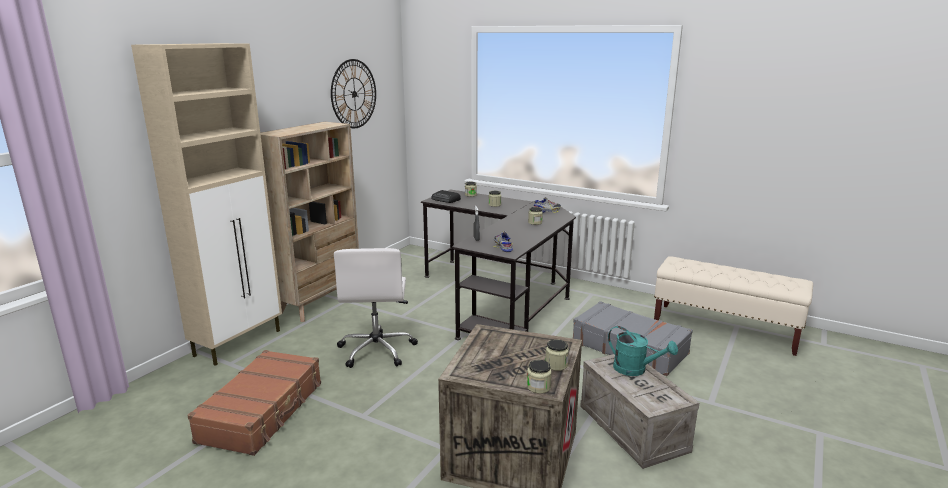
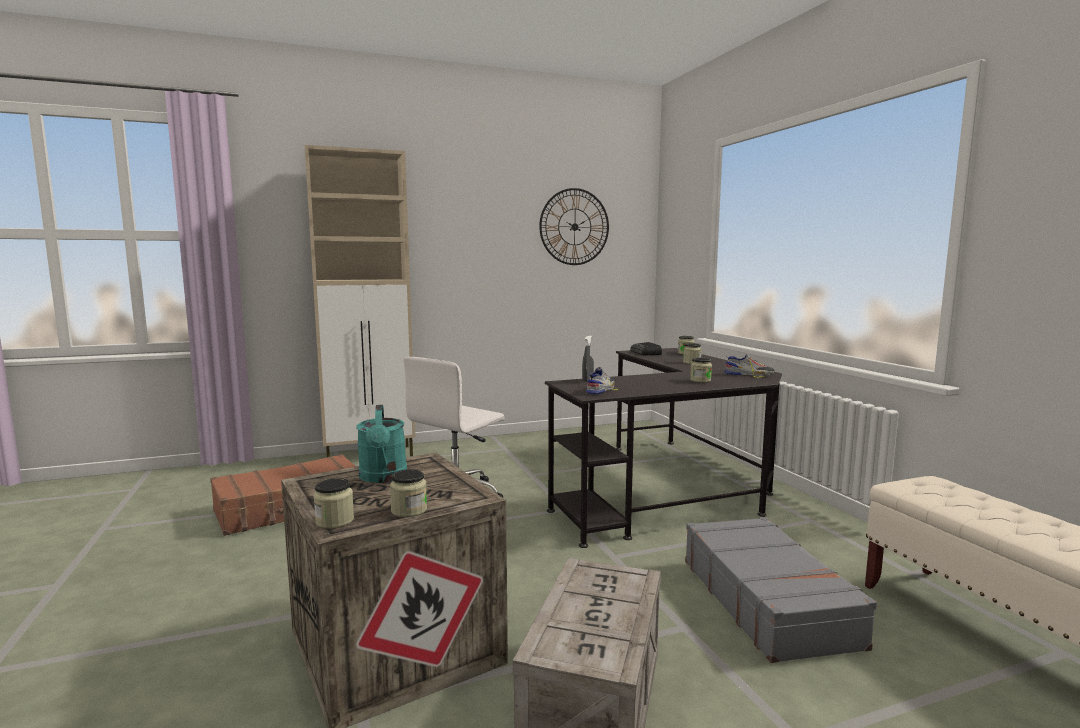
camera: 40 degrees right, 10 degrees down
beige bookcase [260,122,359,322] -> none
turquoise watering can [608,326,678,376] -> turquoise watering can moved to [356,405,407,483]

